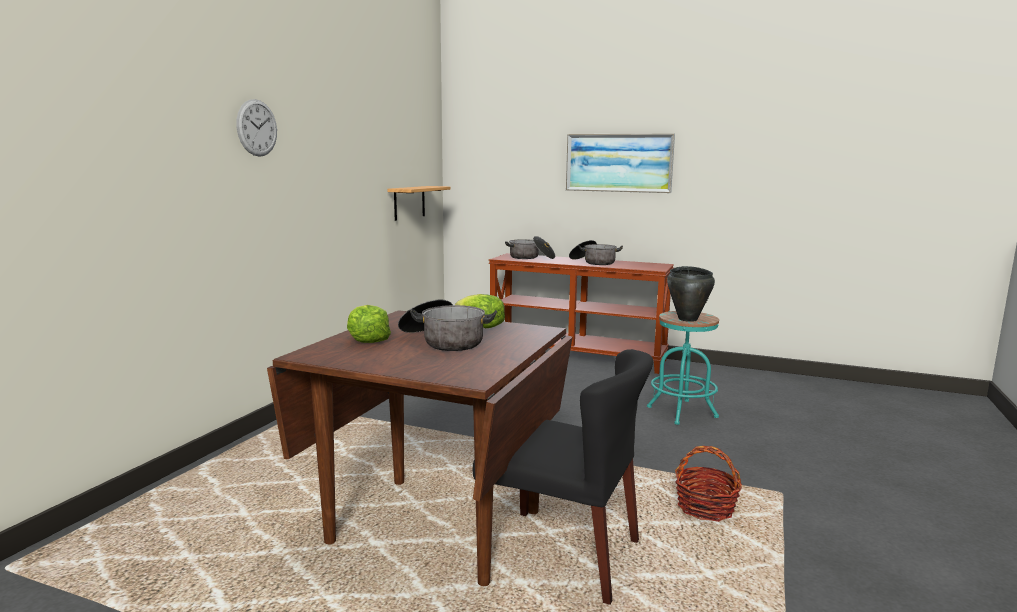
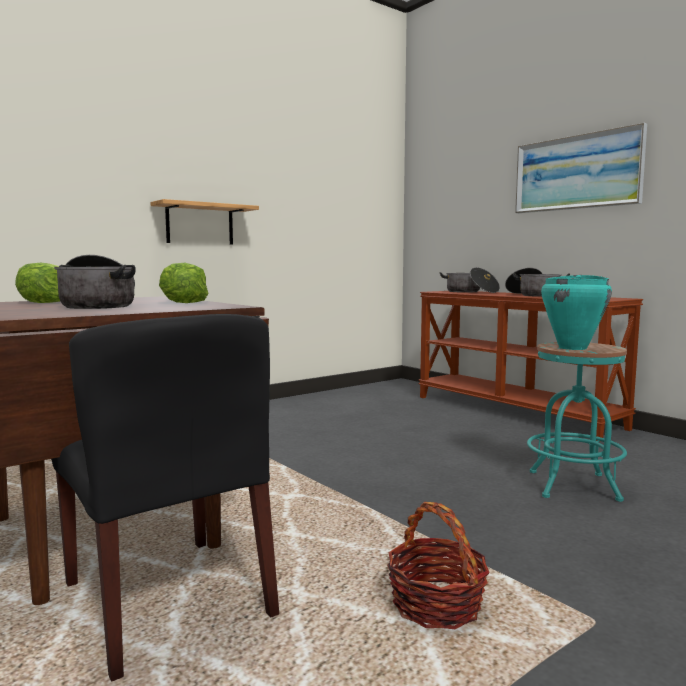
camera: 30 degrees right, 5 degrees down
wall clock [236,99,277,157] -> none
shelf [387,186,451,221] -> shelf moved to [150,199,259,245]
black cooking pot [667,266,715,322] -> turquoise cooking pot [541,275,612,350]

